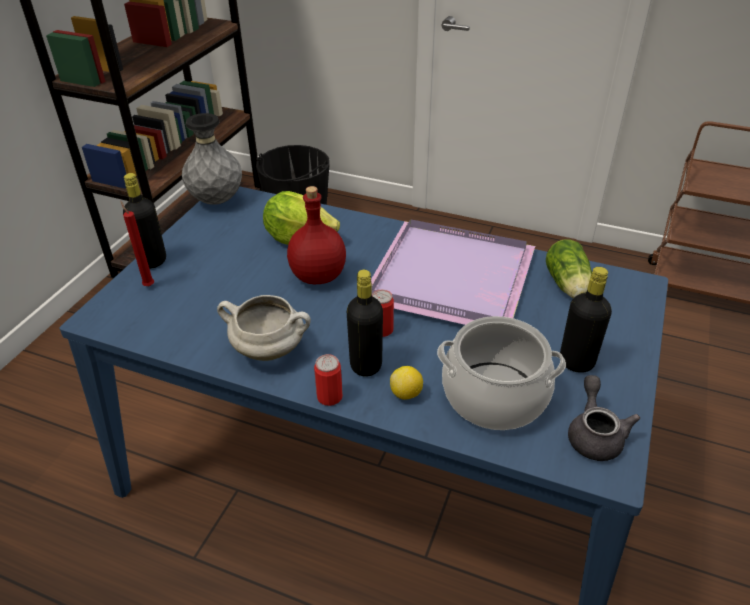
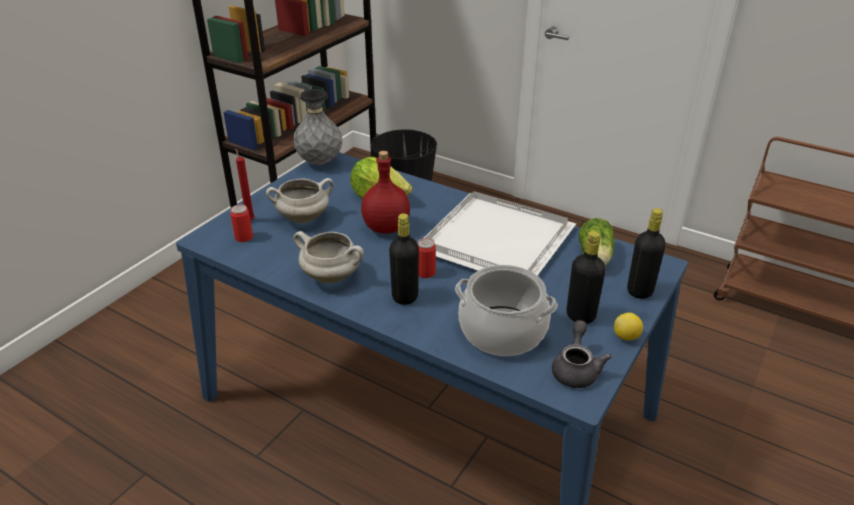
camera: 10 degrees right, 5 degrees down
black bottle [123,173,166,269] -> black bottle moved to [627,208,666,299]
can [314,354,343,406] -> can moved to [230,204,253,242]
purple tray [371,219,535,325] -> white tray [424,191,576,276]
lemon [390,366,423,400] -> lemon moved to [614,313,643,340]
none -> white cooking pot [266,178,333,224]

